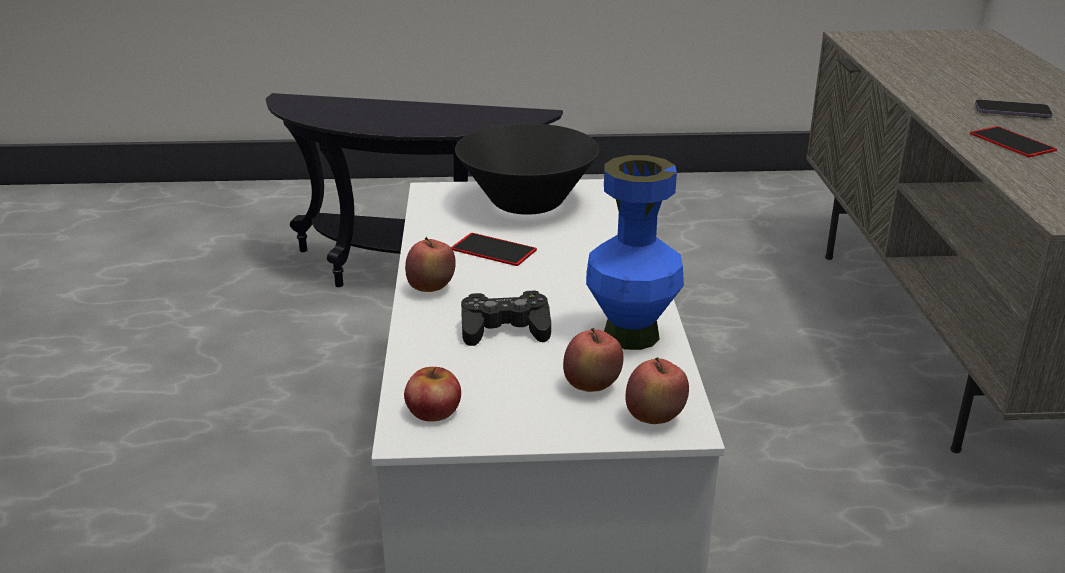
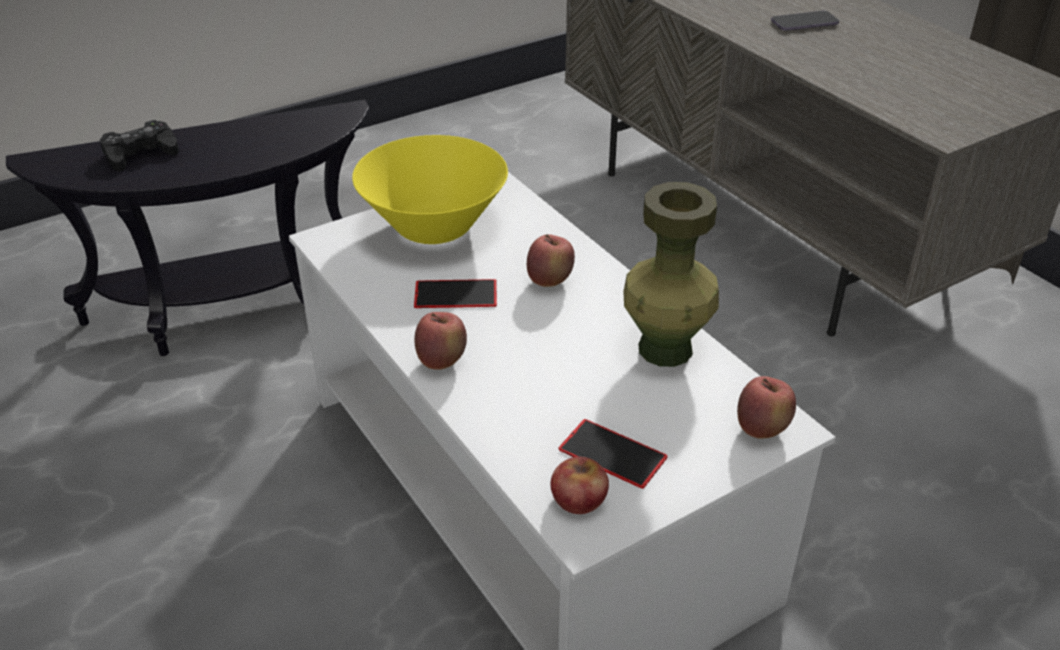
camera: 30 degrees left, 10 degrees up
black bowl [455,123,599,215] -> yellow bowl [352,135,508,244]
black game controller [461,291,551,346] -> black game controller moved to [100,120,179,172]
apple [563,328,624,392] -> apple moved to [527,234,575,287]
blue vase [586,155,684,350] -> green vase [623,182,719,367]
phone [970,126,1057,157] -> phone moved to [558,419,668,489]

